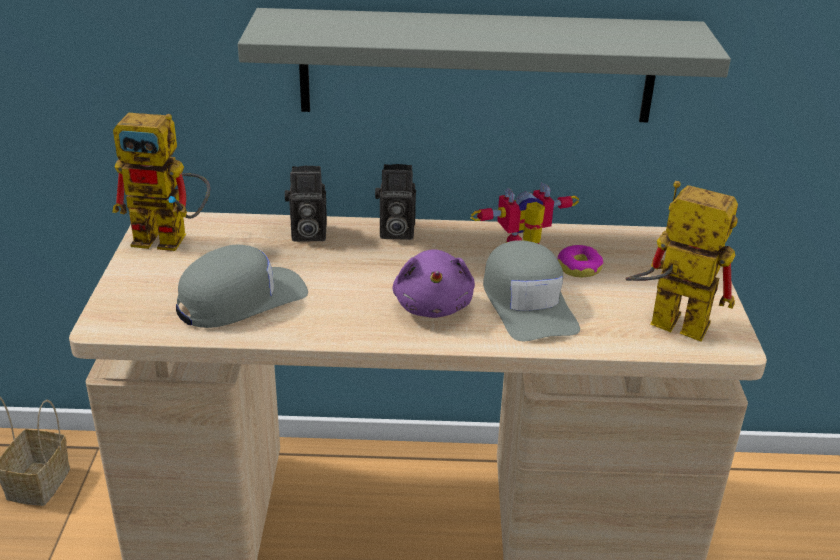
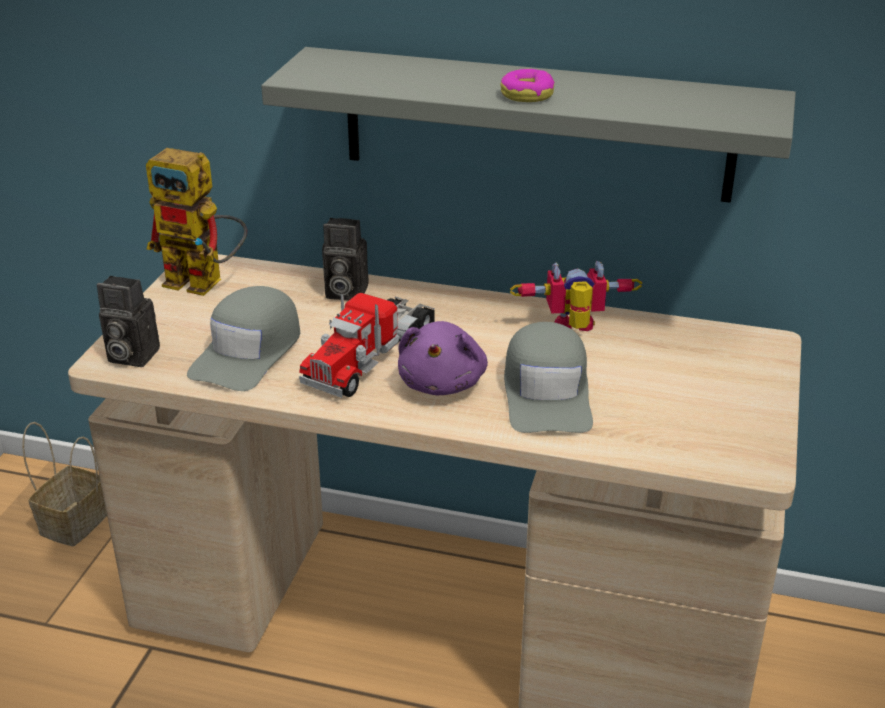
camera: 15 degrees right, 0 degrees up
grey cap [176,245,308,328] -> grey cap turned 135 degrees clockwise [187,286,300,391]
camera [375,164,416,240] -> camera moved to [97,276,160,367]
donut [557,245,604,277] -> donut moved to [501,69,555,102]
toy robot [625,181,738,342] -> none
none -> toy truck [299,293,435,398]

